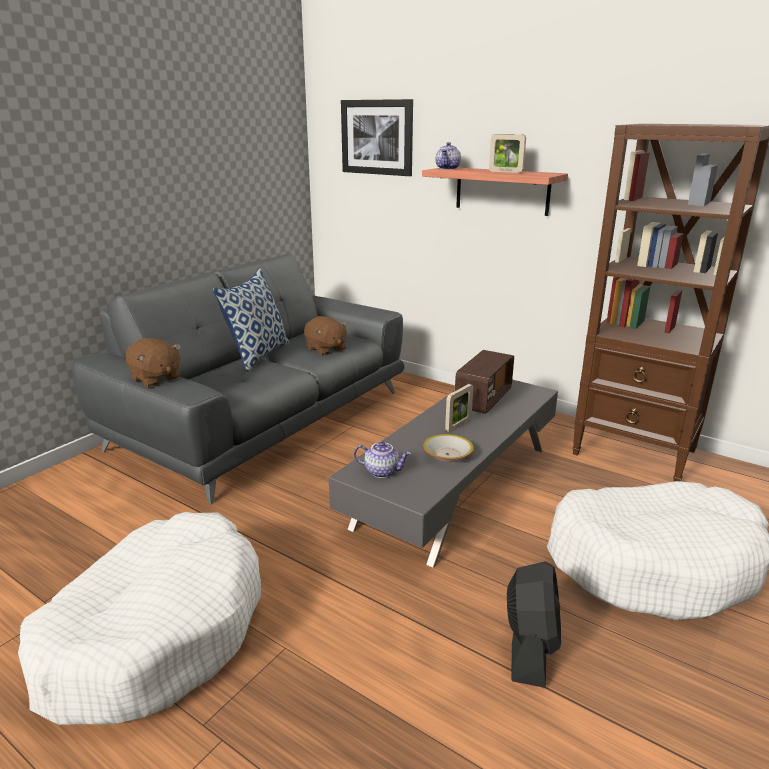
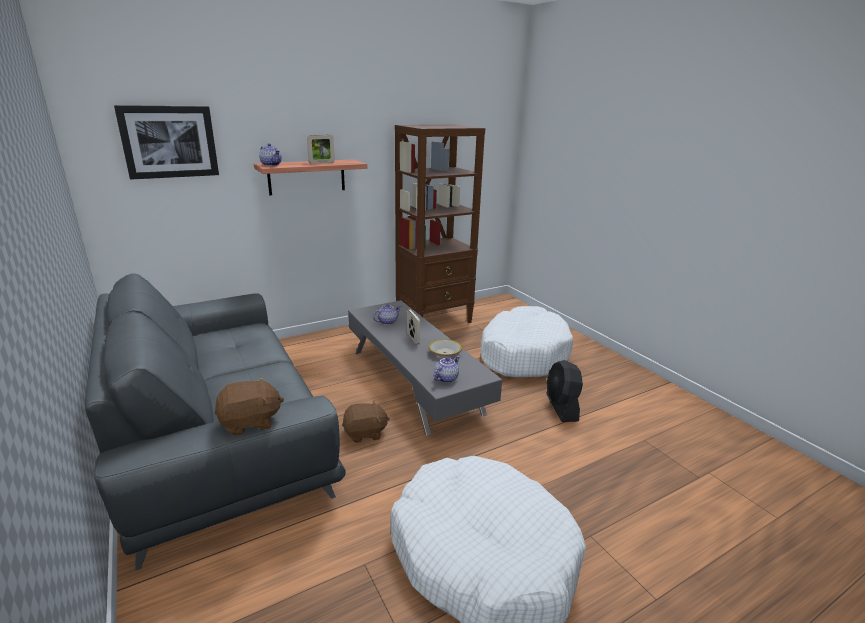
camera: 65 degrees left, 0 degrees up
pillow [212,268,290,372] -> none
brown plush toy [304,316,348,355] -> brown plush toy moved to [342,400,390,443]
radio [455,350,514,414] -> teapot [373,304,401,325]
black fan [507,561,561,688] -> black fan turned 135 degrees counterclockwise [546,360,583,422]

